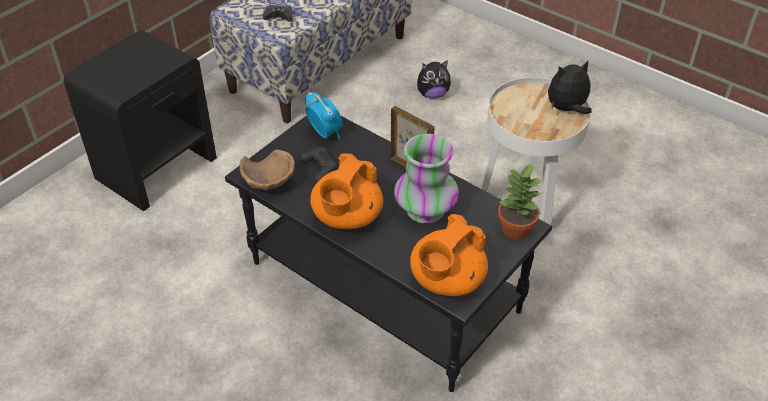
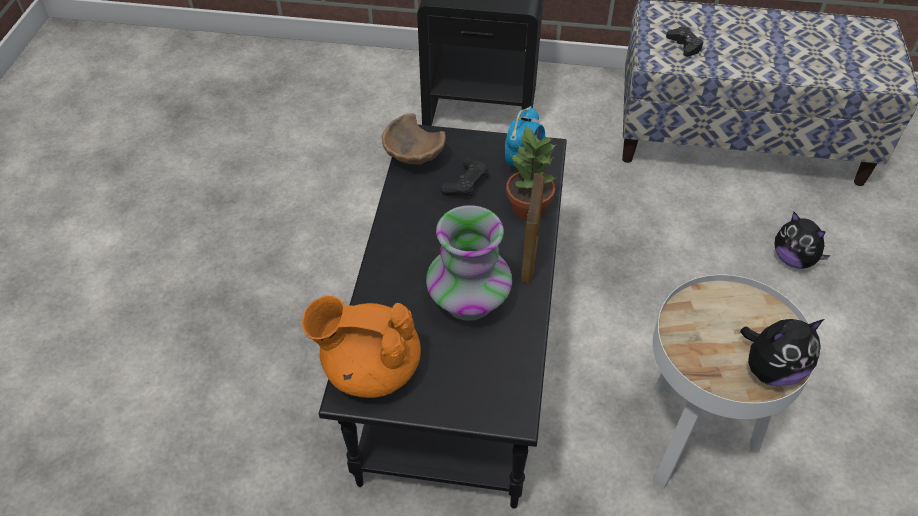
camera: 60 degrees right, 5 degrees up
orange teapot [310,153,383,229] -> none
potted plant [498,163,542,239] -> potted plant moved to [506,126,557,220]
plush toy [548,61,592,114] -> plush toy turned 120 degrees clockwise [740,319,825,386]

